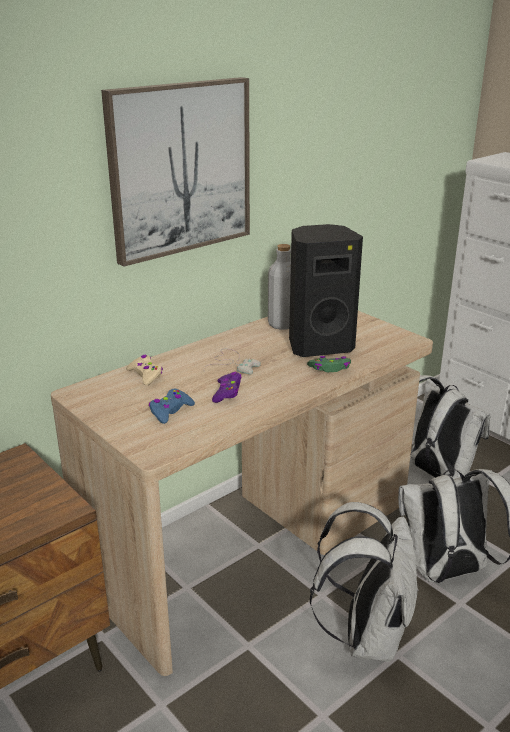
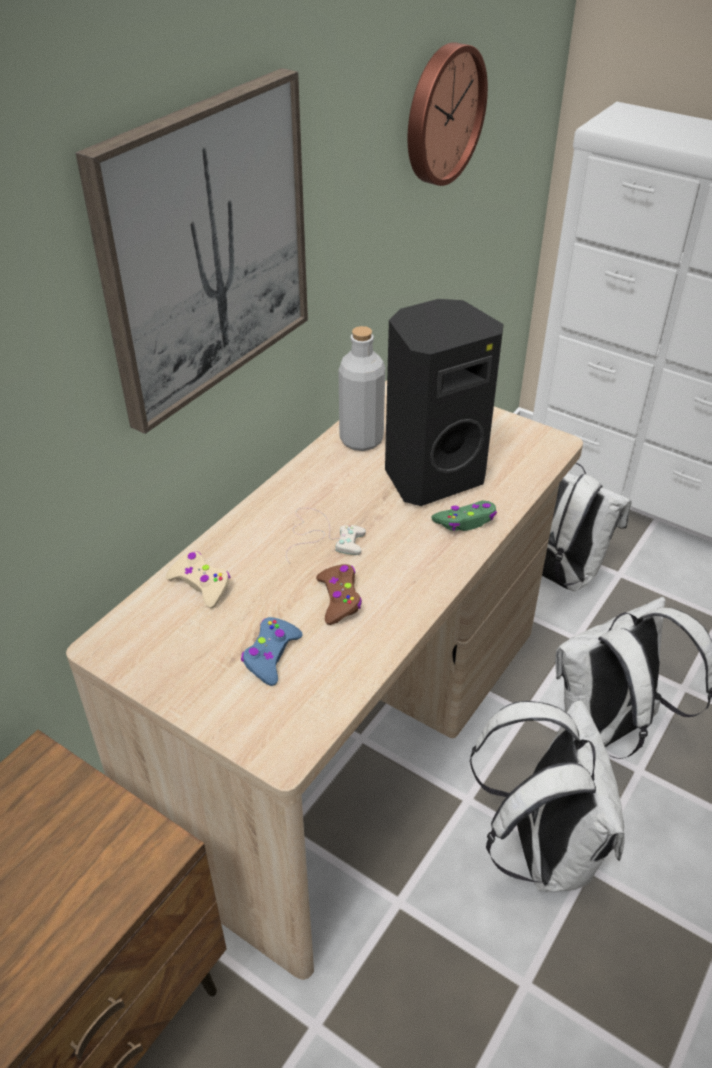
camera: 15 degrees left, 15 degrees up
purple game controller [212,372,242,403] -> brown game controller [316,564,362,625]
none -> wall clock [408,42,488,186]

